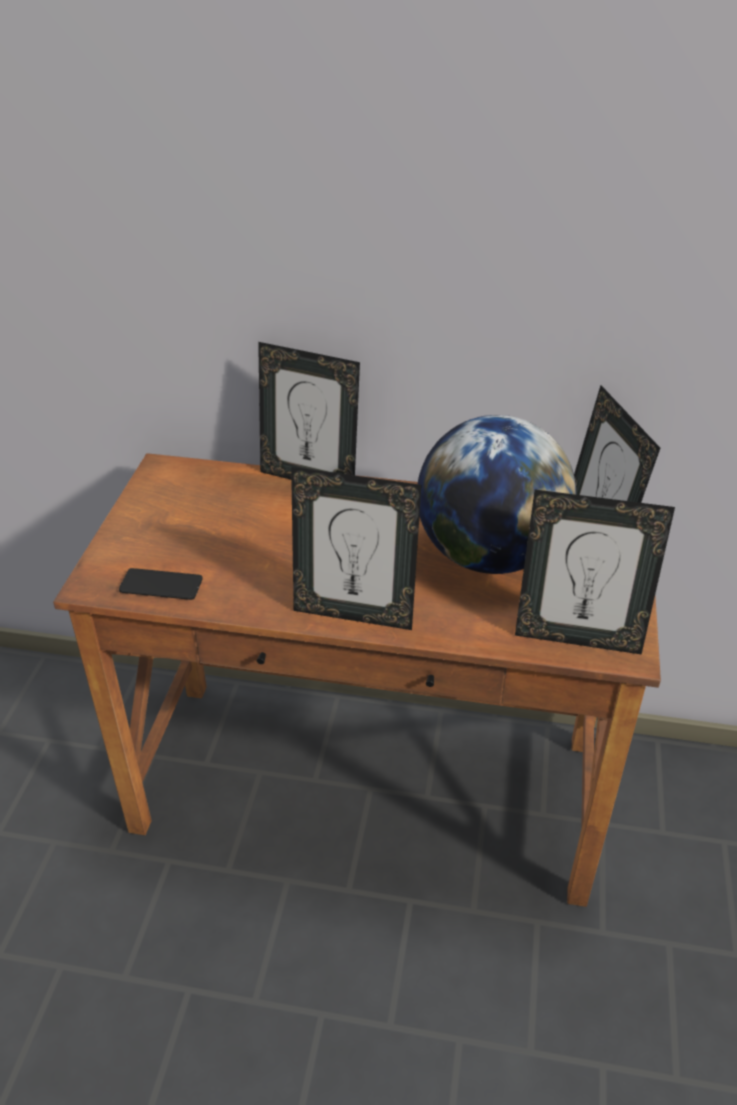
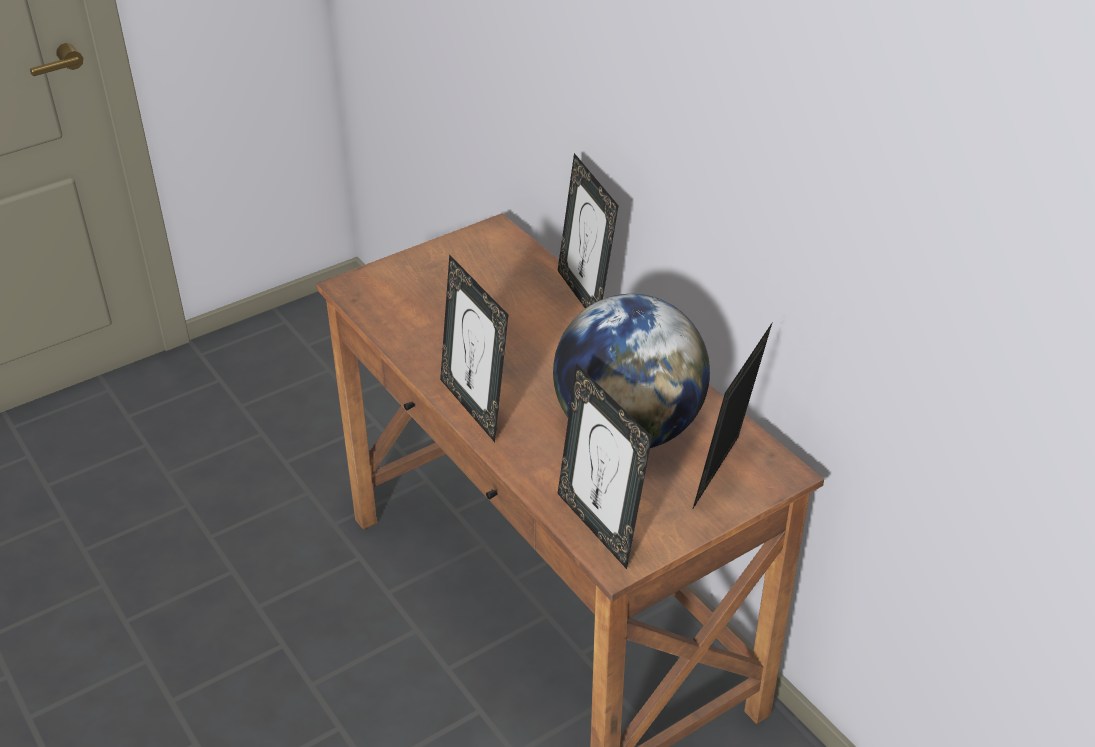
camera: 45 degrees right, 0 degrees up
phone [119,568,203,600] -> none

